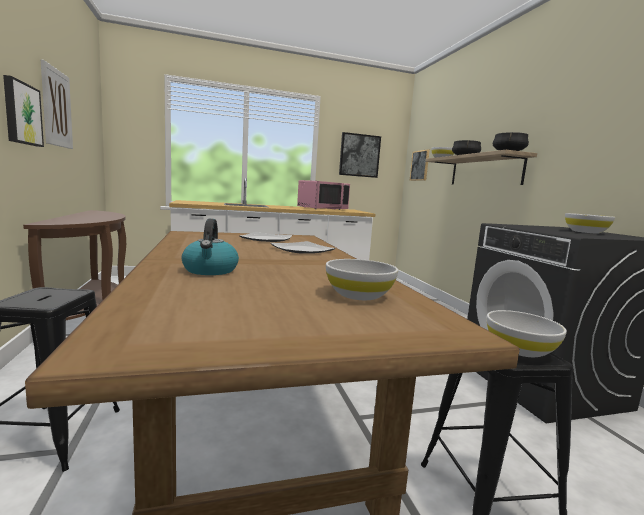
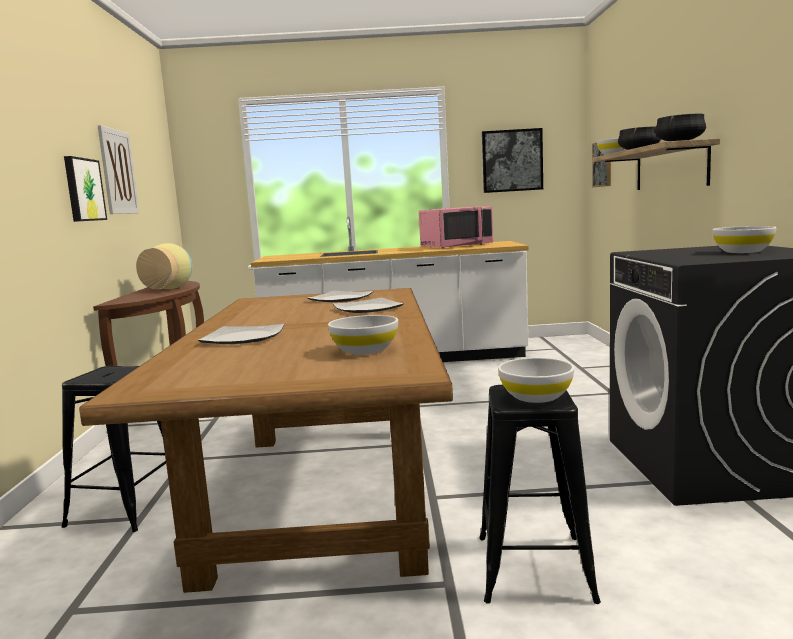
camera: 15 degrees right, 0 degrees up
kettle [182,219,239,275] -> plate [198,324,284,344]
none -> vase [136,243,193,289]

